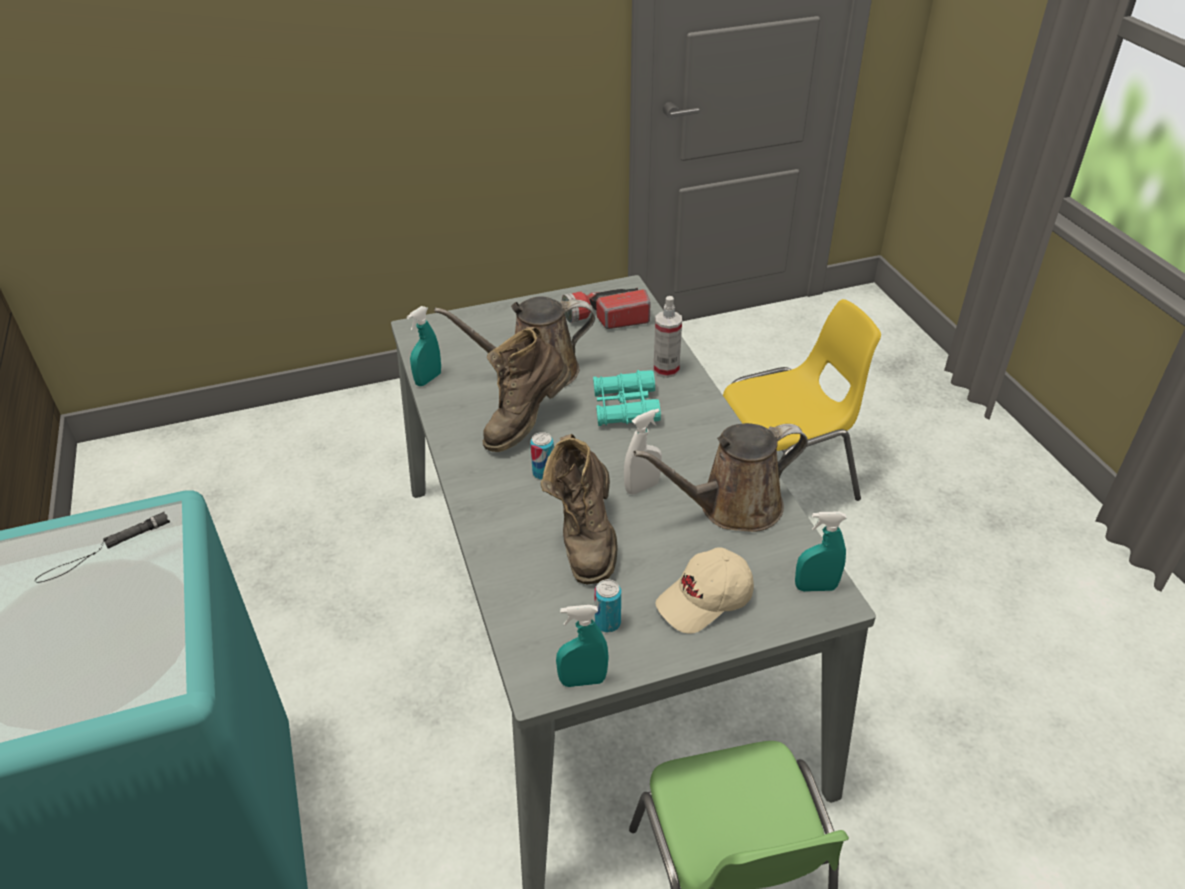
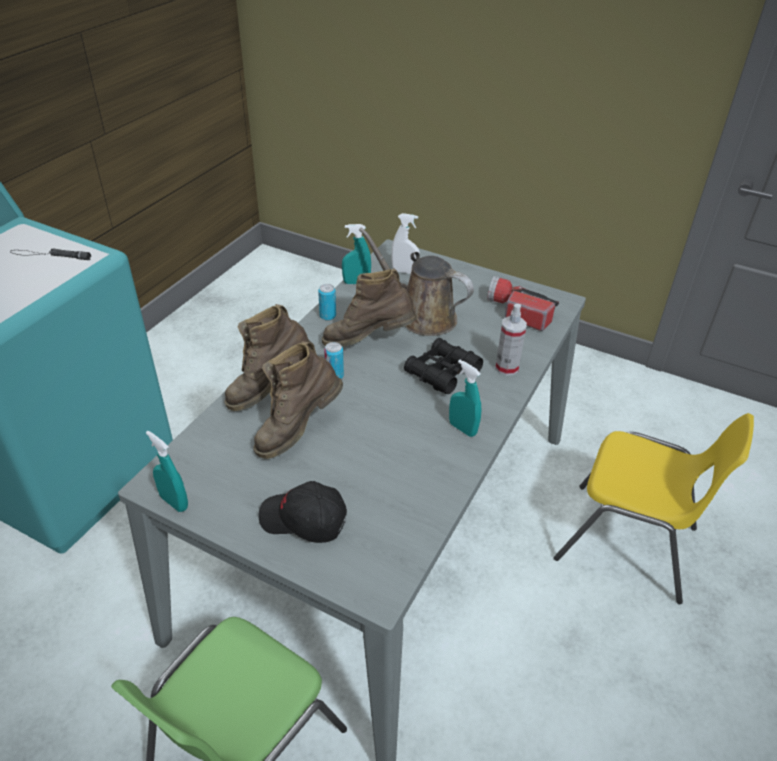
camera: 45 degrees right, 0 degrees up
turquoise binoculars [593,370,661,426] -> black binoculars [404,338,483,394]
can [594,579,621,632] -> can moved to [318,284,336,321]
white spray bottle [624,409,662,494] -> white spray bottle moved to [391,213,420,274]
brown watering can [633,423,808,532] -> none
beige cap [655,547,754,633] -> black cap [258,481,347,543]
turquoise spray bottle [795,512,847,592] -> turquoise spray bottle moved to [449,360,481,437]
none -> brown boot [224,304,315,411]

